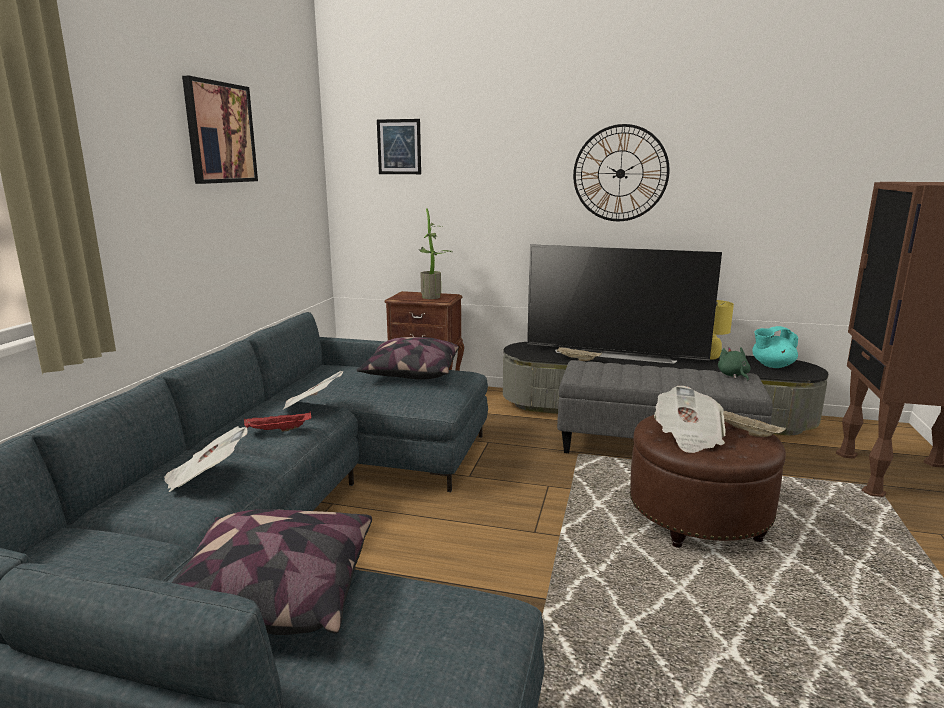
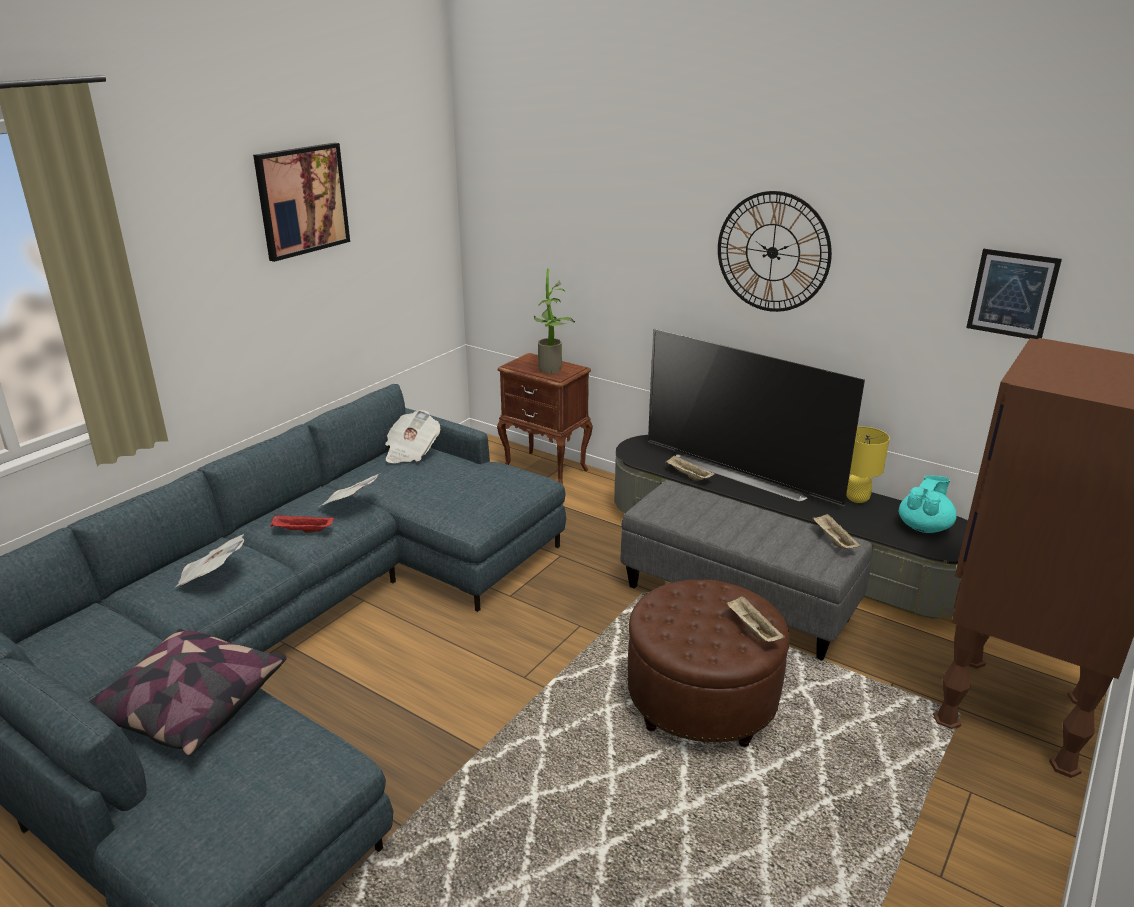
camera: 20 degrees right, 10 degrees up
pillow [357,337,459,380] -> none
picture [377,119,421,174] -> picture moved to [966,249,1062,339]
newspaper [654,386,726,453] -> newspaper moved to [385,410,441,463]
green plush toy [718,347,751,381] -> beige tray [812,514,861,549]
turquoise teapot [752,326,798,368] -> turquoise teapot turned 120 degrees clockwise [899,475,957,533]

